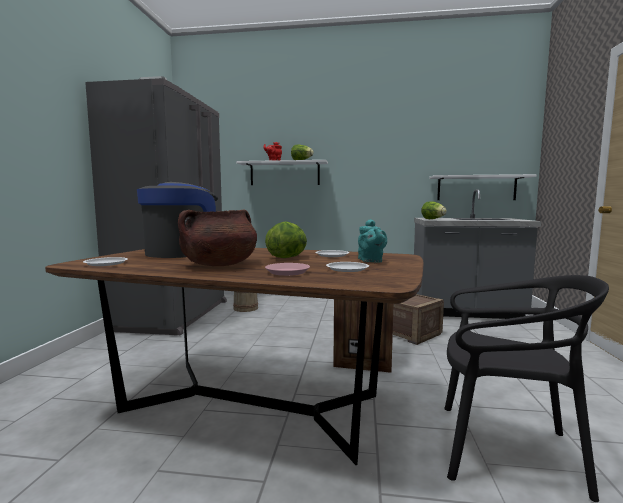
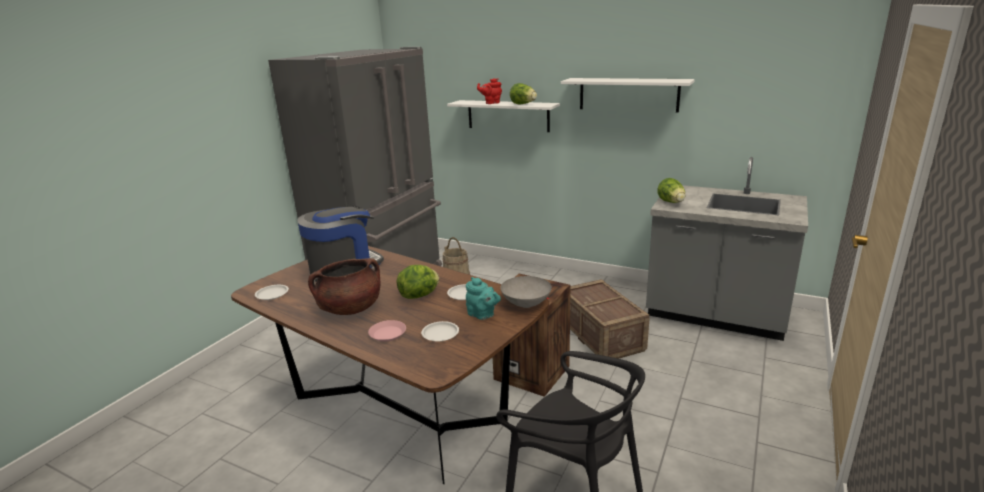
camera: 20 degrees right, 15 degrees up
turquoise teapot [358,219,387,263] -> turquoise teapot turned 60 degrees counterclockwise [466,277,501,320]
white shelf [429,174,537,200] -> white shelf moved to [561,78,695,113]
none -> grey bowl [500,276,552,308]

